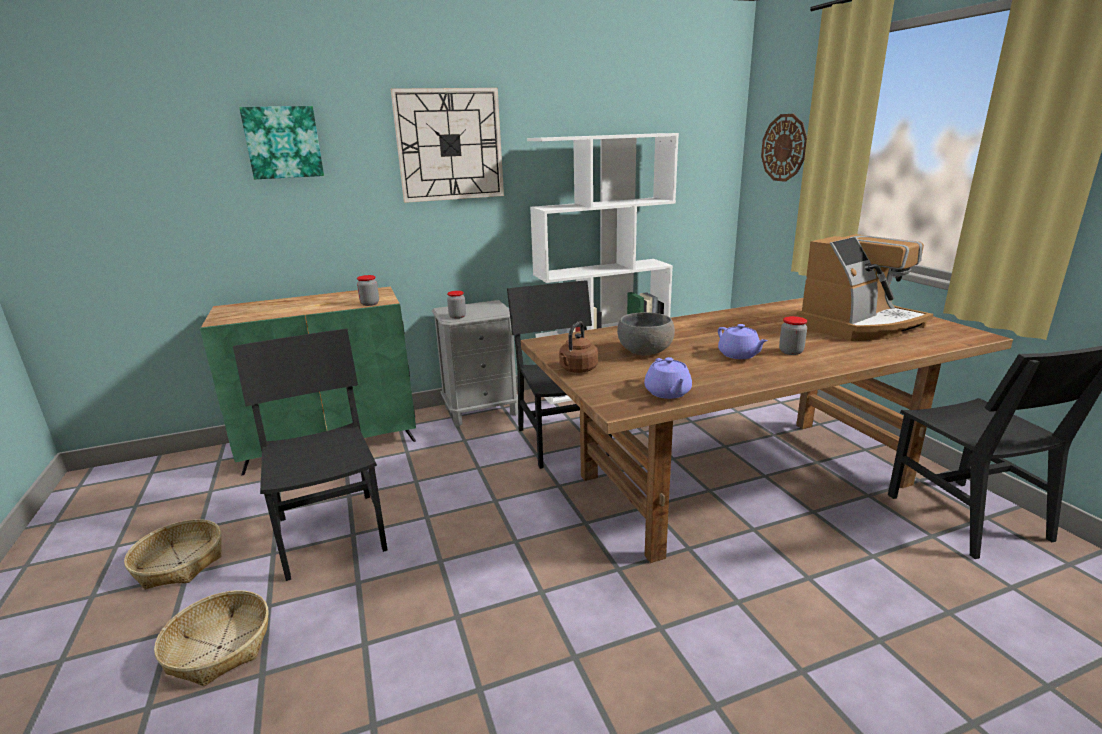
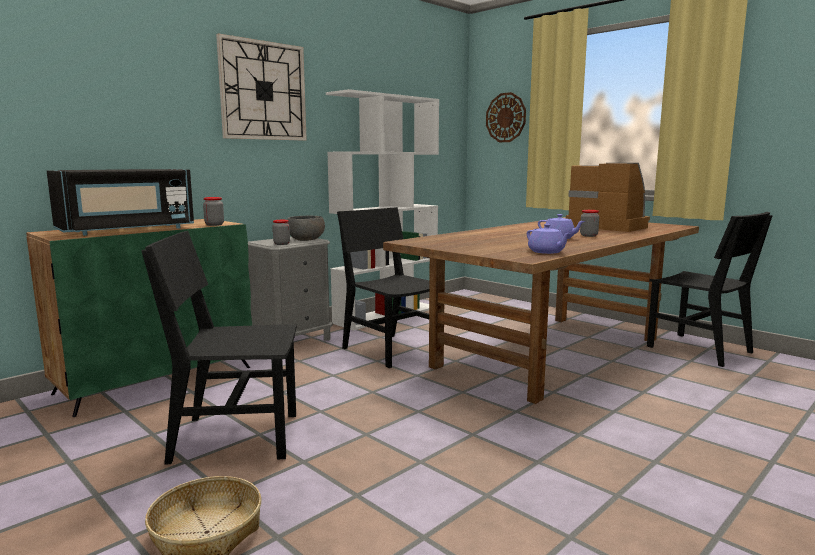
camera: 25 degrees left, 10 degrees down
basket [124,519,221,589] -> none
black chair [233,328,388,581] -> black chair turned 45 degrees counterclockwise [141,231,296,465]
picture [239,106,324,179] -> none
brown kettle [559,321,598,373] -> none
grey bowl [617,312,675,355] -> grey bowl moved to [287,216,325,241]
coffee machine [796,234,933,341] -> coffee machine turned 75 degrees counterclockwise [566,163,650,232]
none -> black microwave [47,169,194,236]

